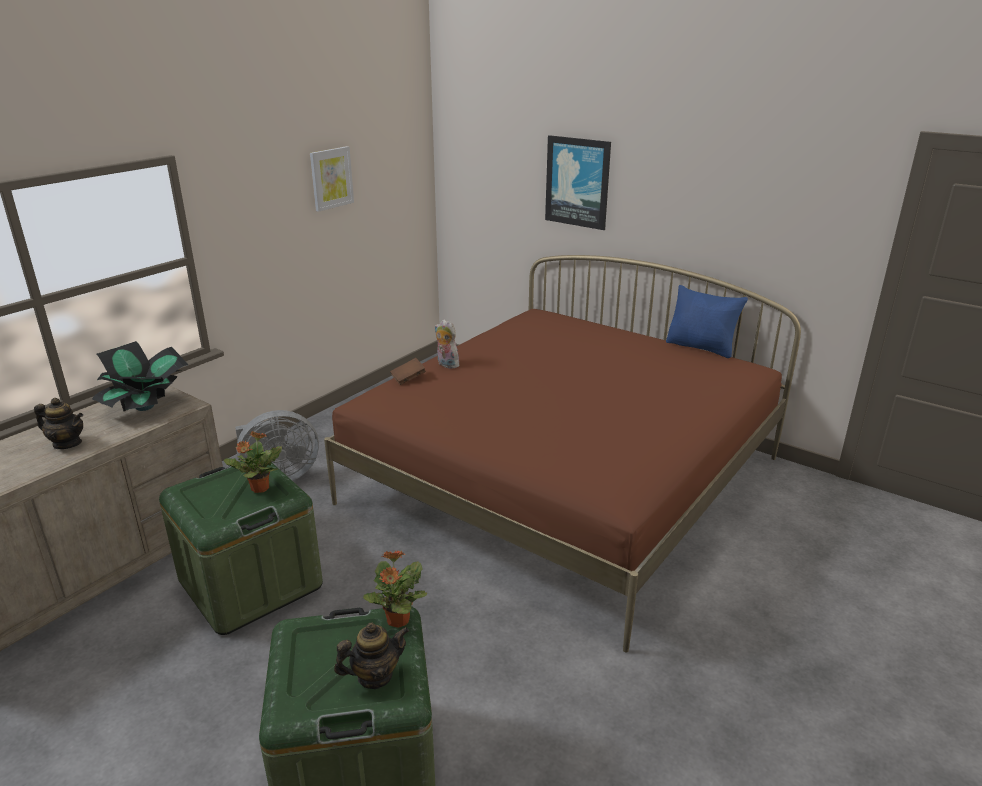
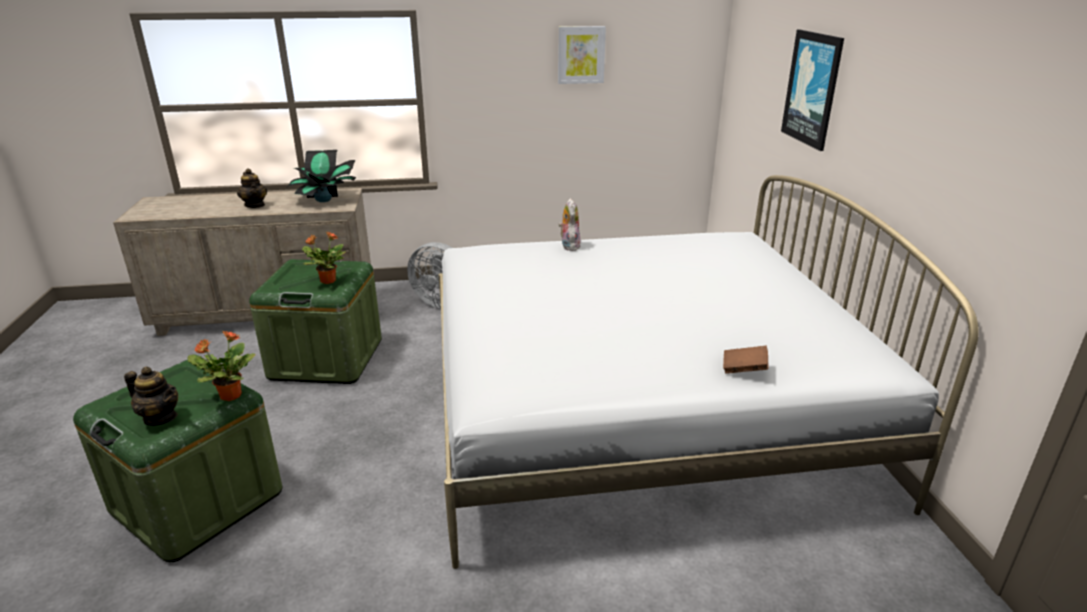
camera: 45 degrees right, 0 degrees up
brown bed [324,255,801,653] -> white bed [438,175,979,569]
brown book [390,358,426,385] -> brown book moved to [723,346,768,374]
blue pillow [666,285,748,358] -> none

